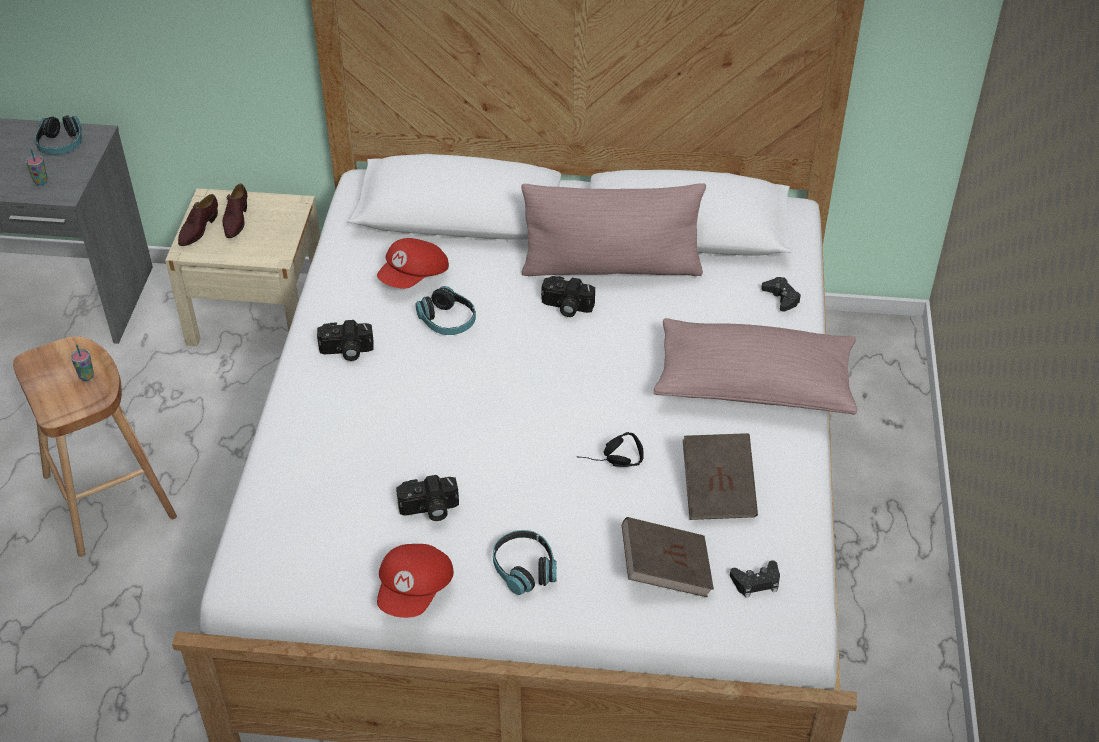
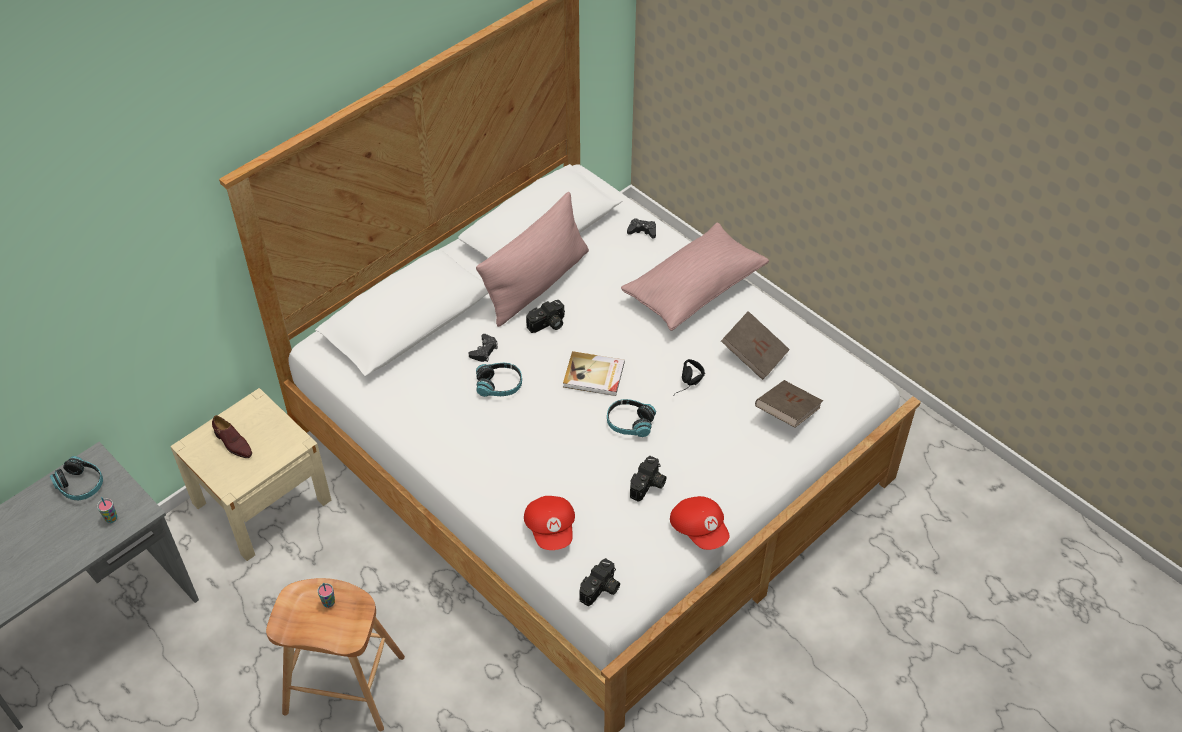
camera: 50 degrees left, 5 degrees up
brown shoe [178,194,218,246] -> none
camera [317,320,374,361] -> camera moved to [579,558,620,606]
red cap [377,238,449,289] -> red cap moved to [524,496,575,550]
headphones [493,530,557,595] -> headphones moved to [607,399,656,437]
black game controller [730,560,780,598] -> black game controller moved to [469,334,498,362]
none -> book [563,351,625,396]

